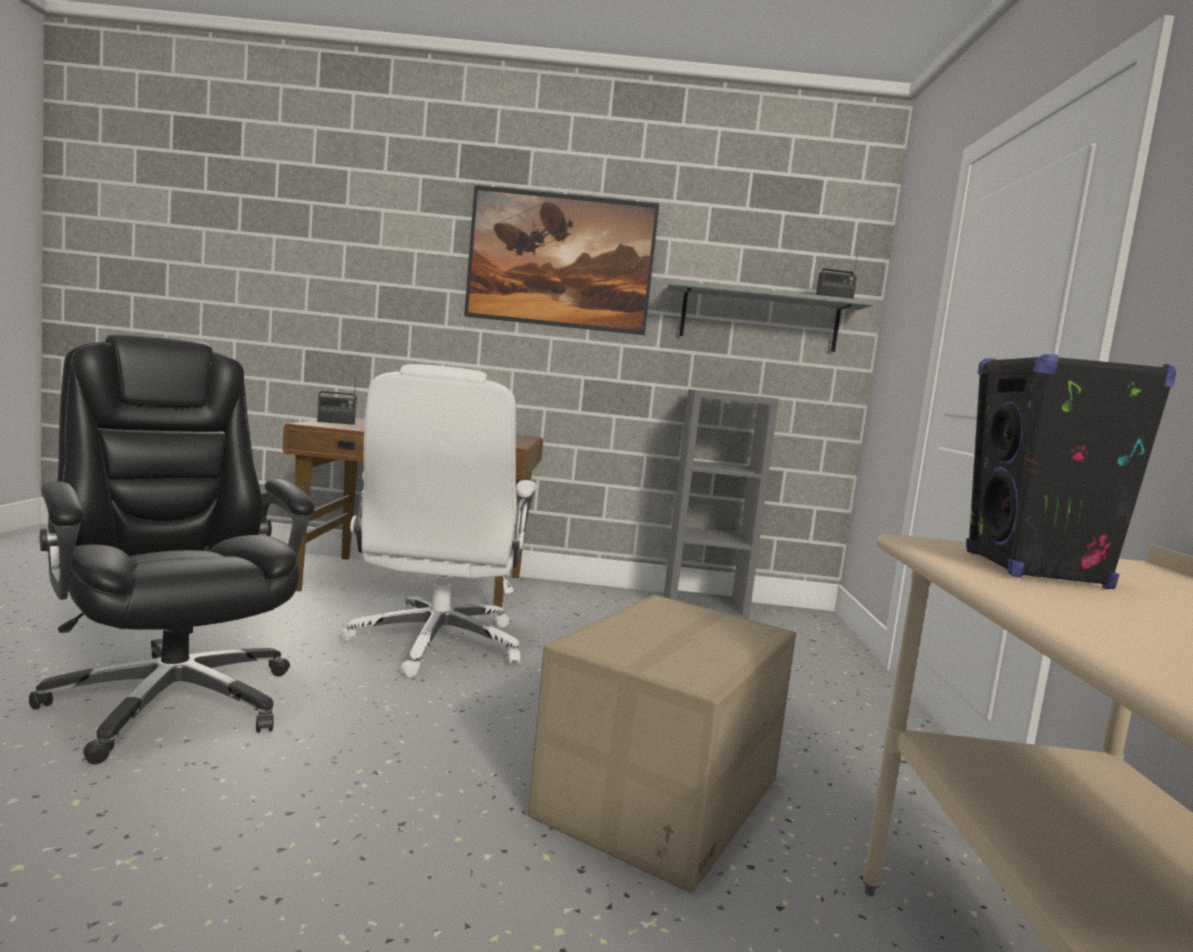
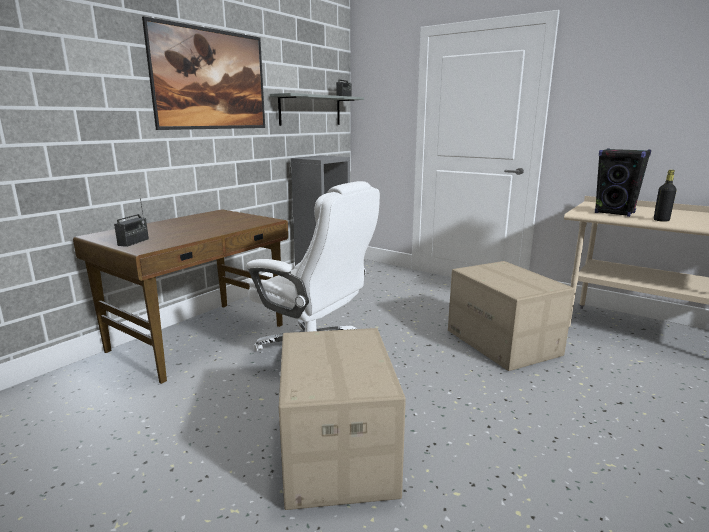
camera: 55 degrees left, 10 degrees up
black office chair [29,334,315,764] -> cardboard box [279,328,406,510]
none -> black bottle [654,170,677,222]

